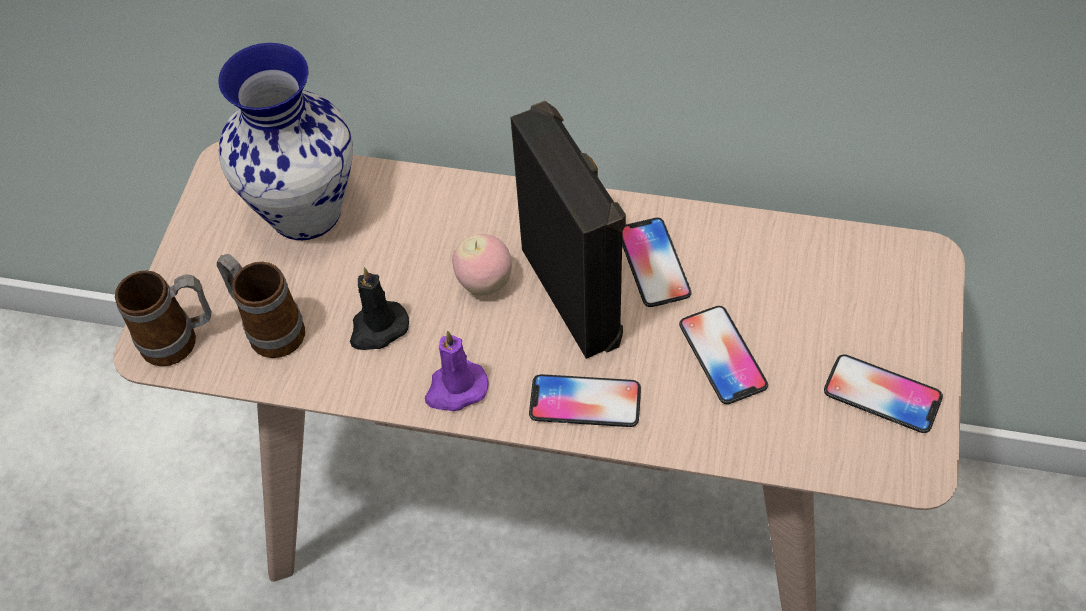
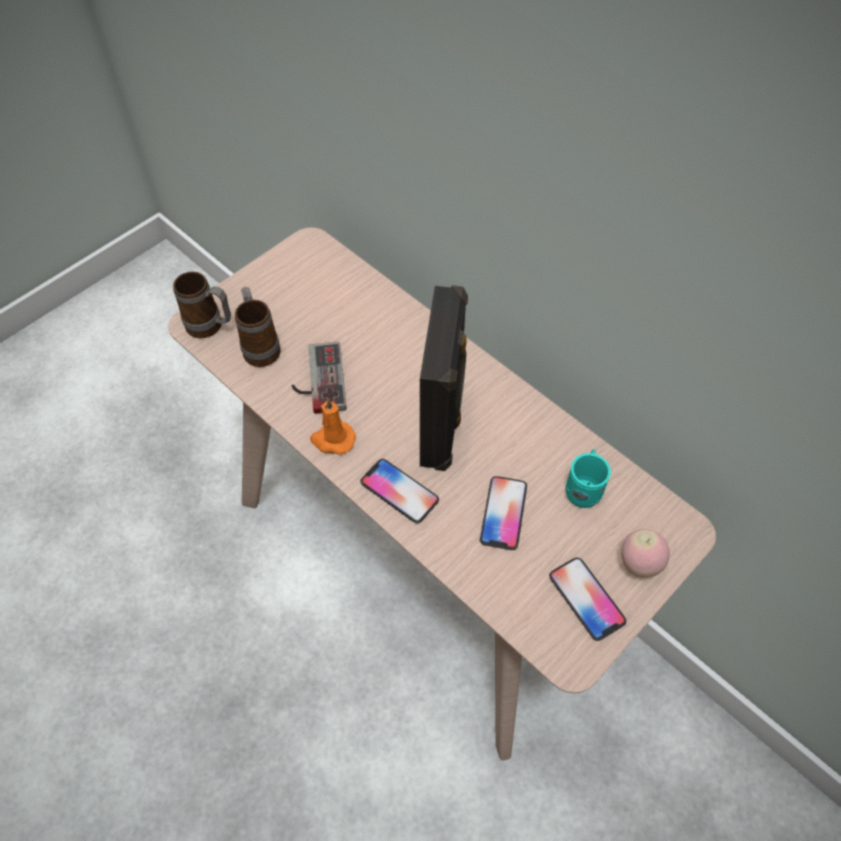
camera: 30 degrees right, 0 degrees up
vase [218,43,353,240] -> none
black candle [350,267,409,350] -> game controller [291,342,347,414]
purple candle [425,331,489,411] -> orange candle [310,398,356,455]
apple [452,234,512,296] -> apple moved to [622,529,670,578]
phone [622,218,691,307] -> none
none -> turquoise mug [565,449,611,508]

